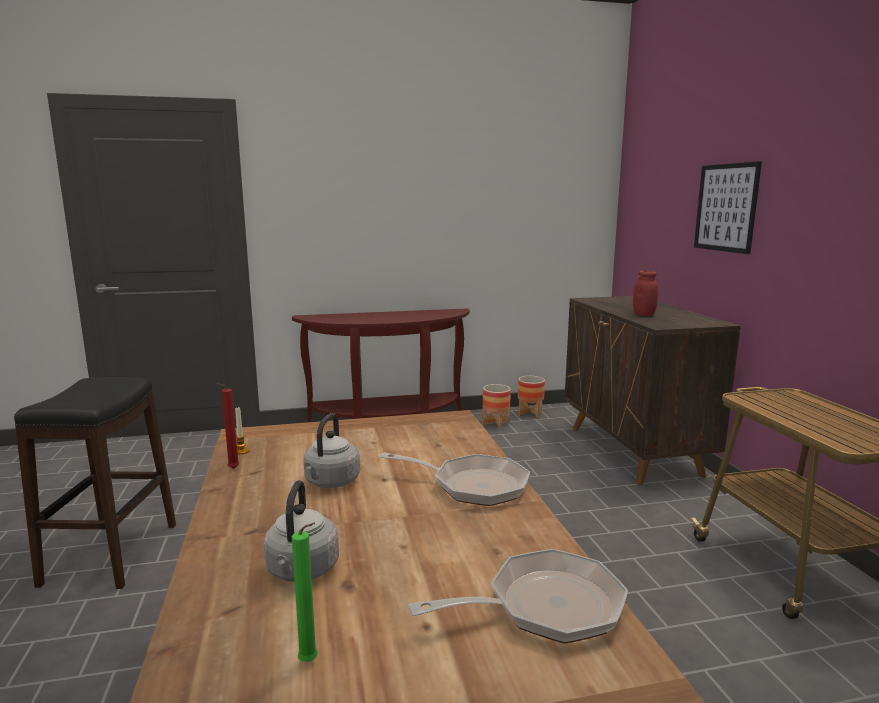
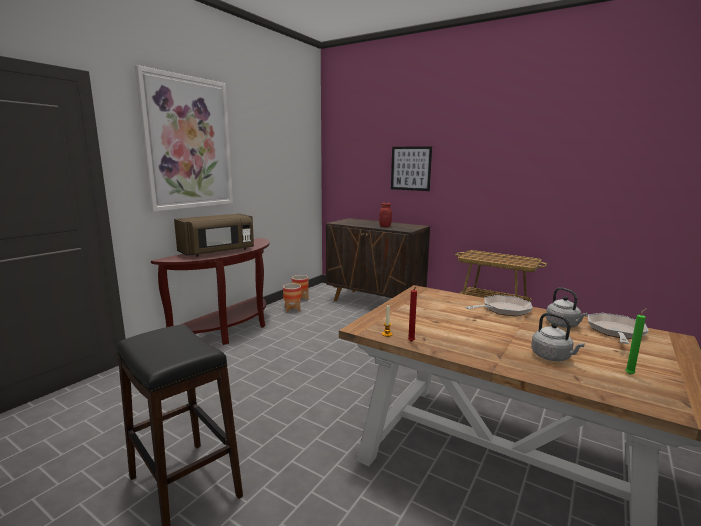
camera: 45 degrees left, 0 degrees up
grey kettle [304,413,360,488] -> grey kettle moved to [546,287,588,328]
none -> picture [135,65,233,212]
none -> brown microwave [174,213,254,257]

